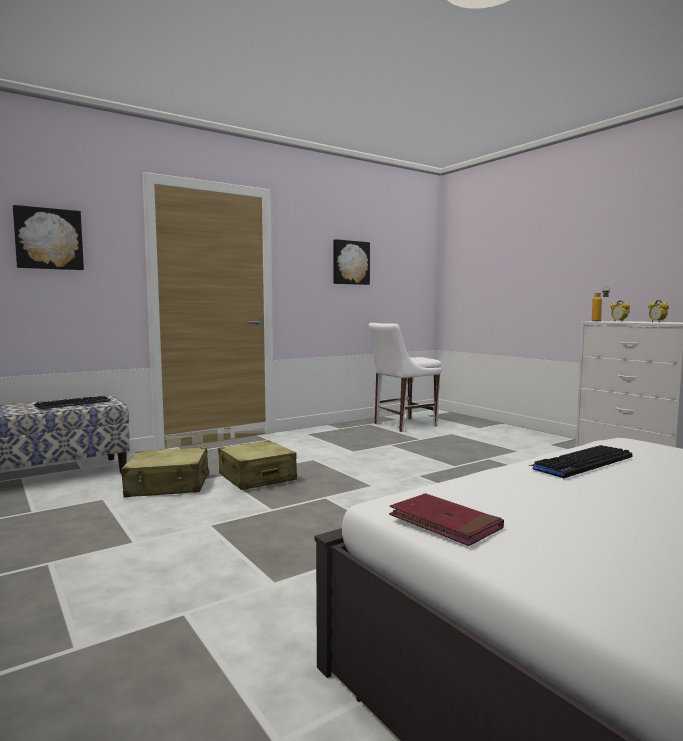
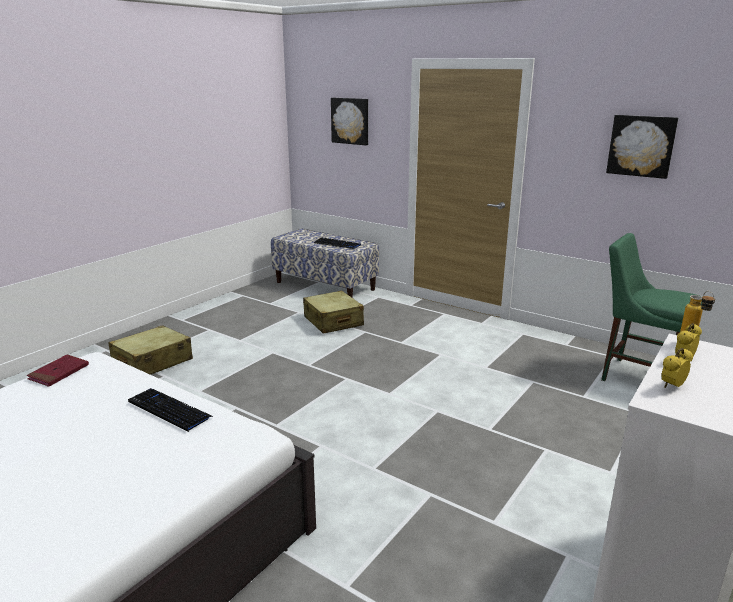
camera: 70 degrees right, 15 degrees up
beige suitcase [218,440,297,490] -> beige suitcase moved to [108,325,193,375]
white chair [368,323,442,432] -> green chair [601,233,702,381]

